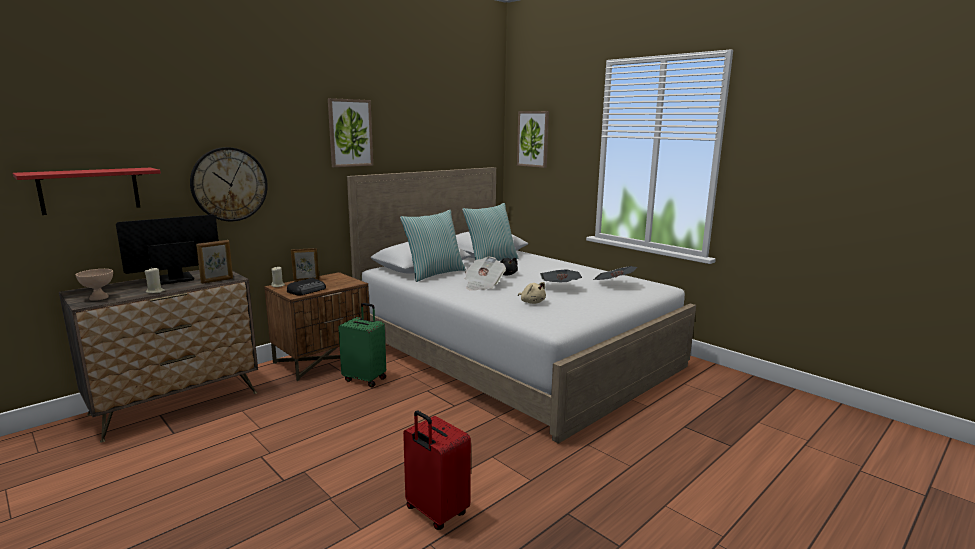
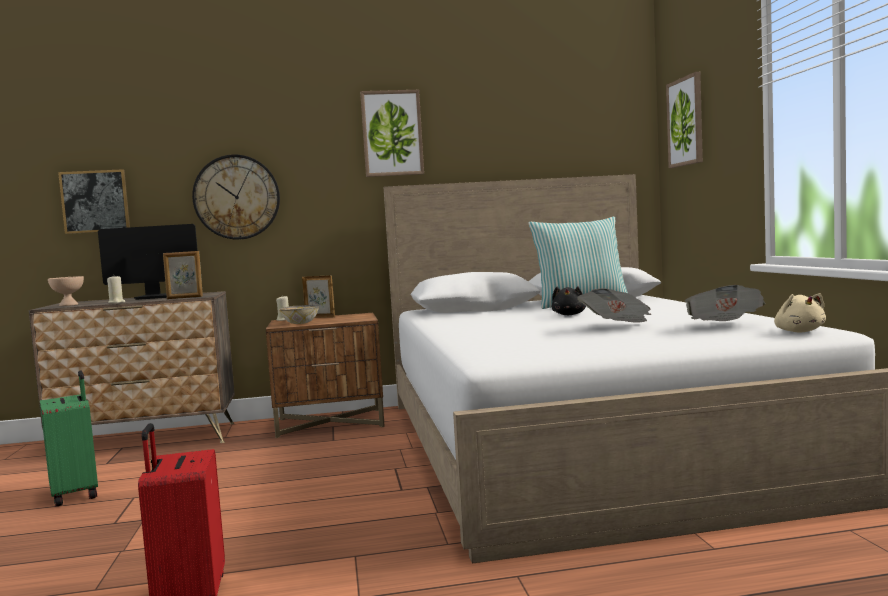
camera: 35 degrees right, 10 degrees down
red shelf [13,168,161,215] -> picture [58,169,130,234]
radio [287,278,326,296] -> bowl [279,305,319,324]
green suitcase [338,303,386,387] -> green suitcase moved to [40,370,98,506]
pillow [400,210,466,282] -> none
newspaper [465,257,506,291] -> none
beige plush toy [518,282,546,304] -> beige plush toy moved to [774,293,826,332]

